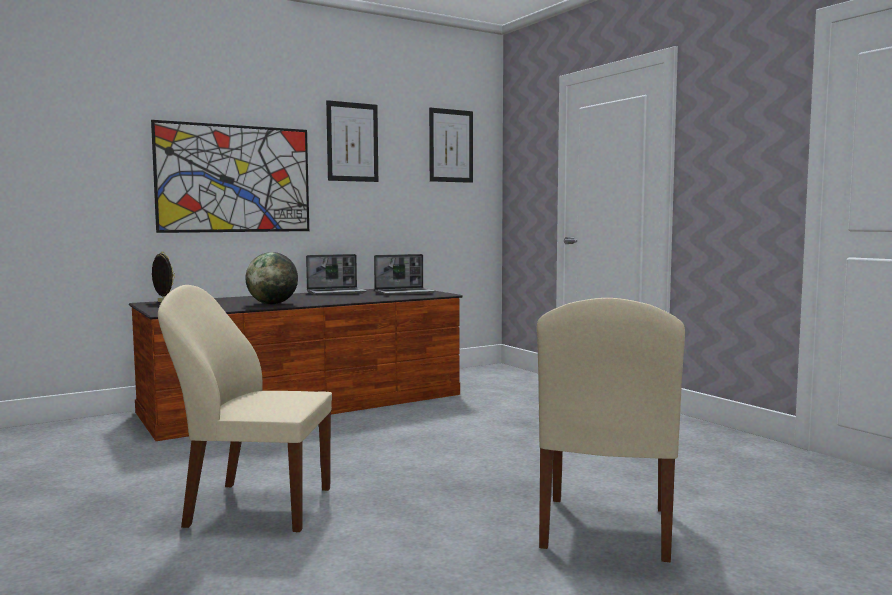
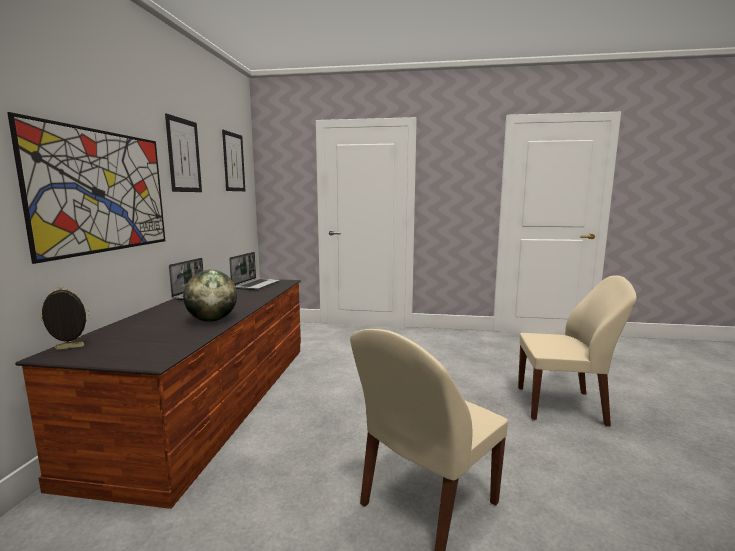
camera: 50 degrees left, 5 degrees up
beige chair [537,298,685,562] -> beige chair turned 45 degrees counterclockwise [518,275,637,427]

